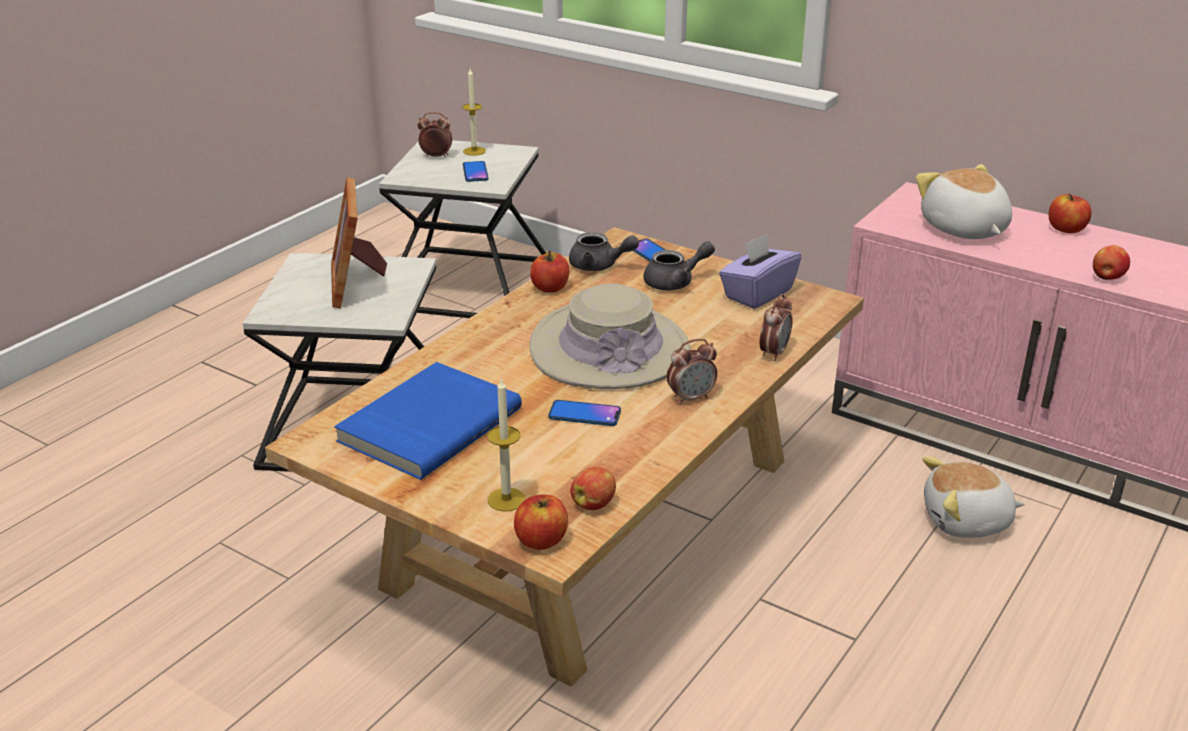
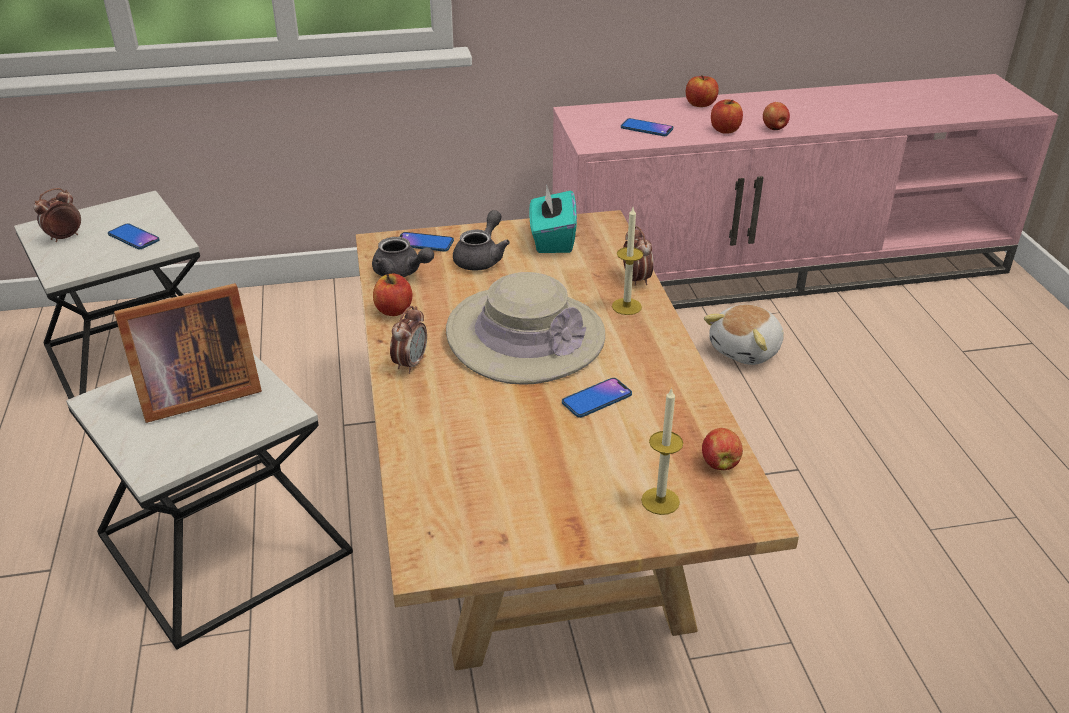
camera: 45 degrees left, 5 degrees up
picture frame [331,177,387,308] -> picture frame turned 60 degrees counterclockwise [114,283,262,423]
blue book [334,362,522,480] -> none
candle [462,69,486,156] -> candle moved to [612,207,643,315]
apple [514,494,568,550] -> apple moved to [711,99,743,134]
grey teapot [569,232,639,271] -> grey teapot turned 60 degrees clockwise [372,237,434,277]
alarm clock [666,339,717,405] -> alarm clock moved to [390,306,427,374]
purple tissue box [719,234,801,309] -> turquoise tissue box [529,184,577,253]
plush toy [916,164,1012,239] -> phone [621,118,673,136]

